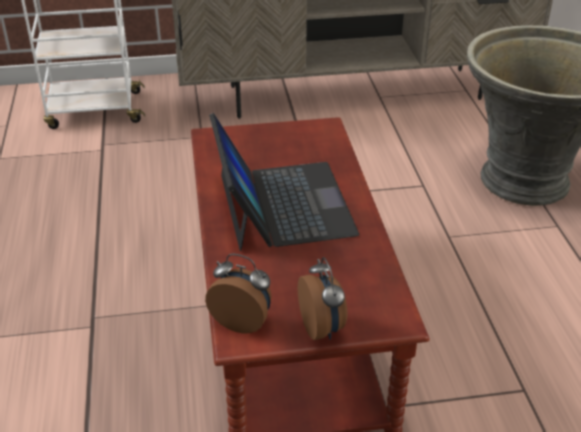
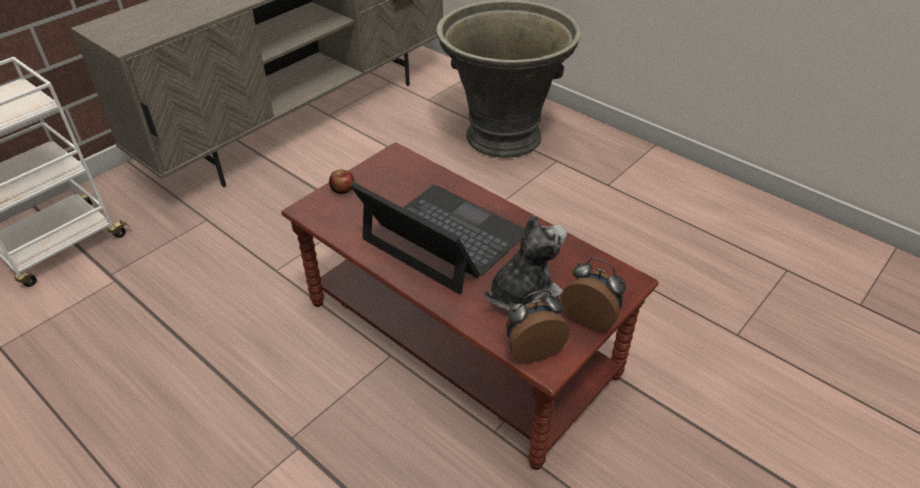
camera: 40 degrees left, 5 degrees up
none -> apple [329,170,354,194]
none -> plush toy [484,214,567,311]

